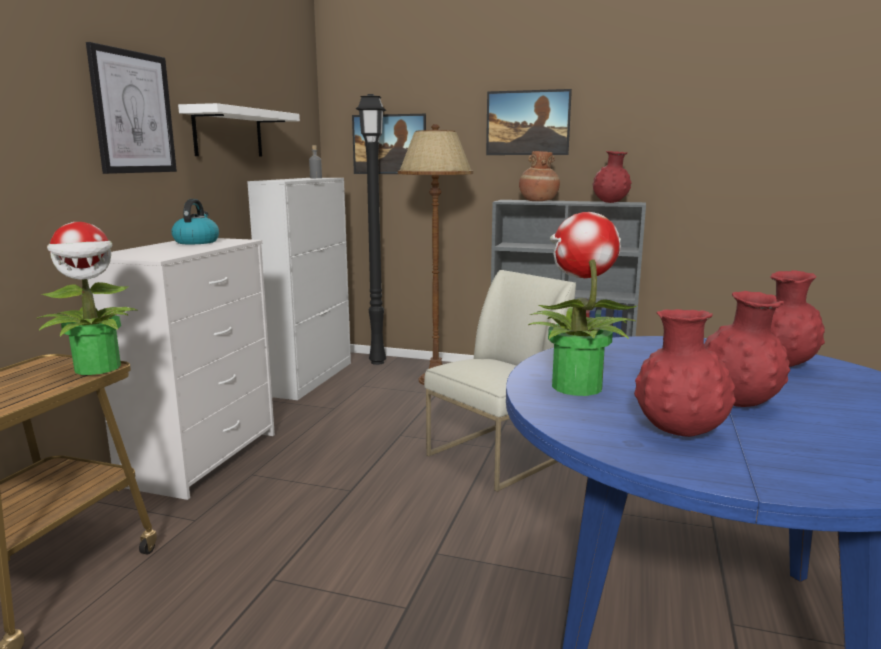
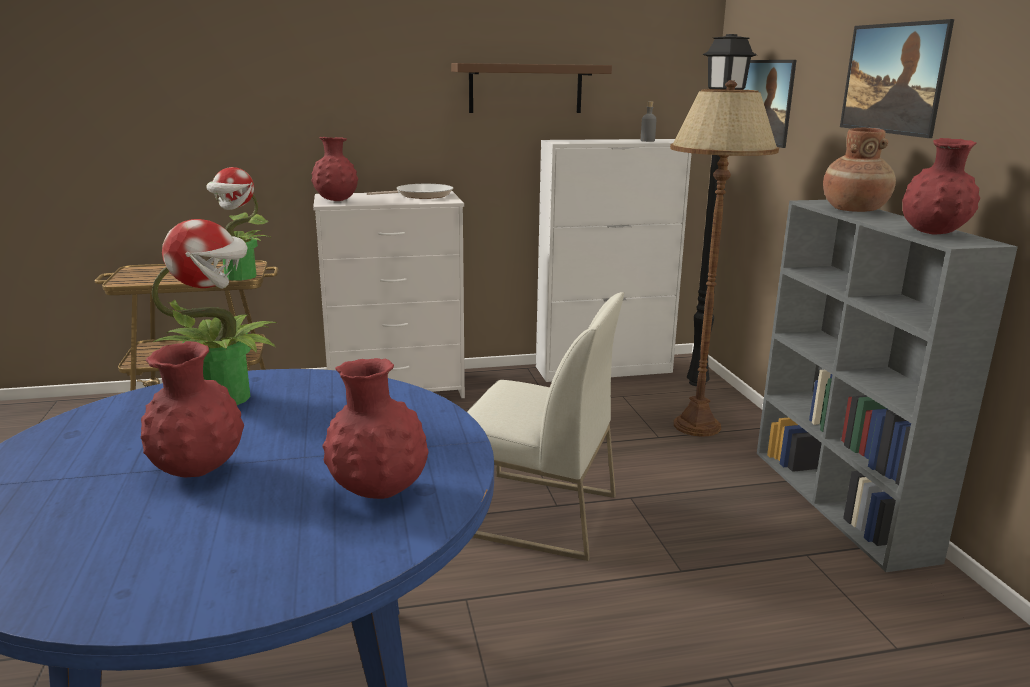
camera: 60 degrees right, 5 degrees up
picture [86,42,177,174] -> none
kettle [171,199,219,244] -> frying pan [367,184,453,199]
white shelf [178,103,300,157] -> brown shelf [451,63,612,113]
red vase [634,309,736,437] -> red vase moved to [312,137,358,201]

